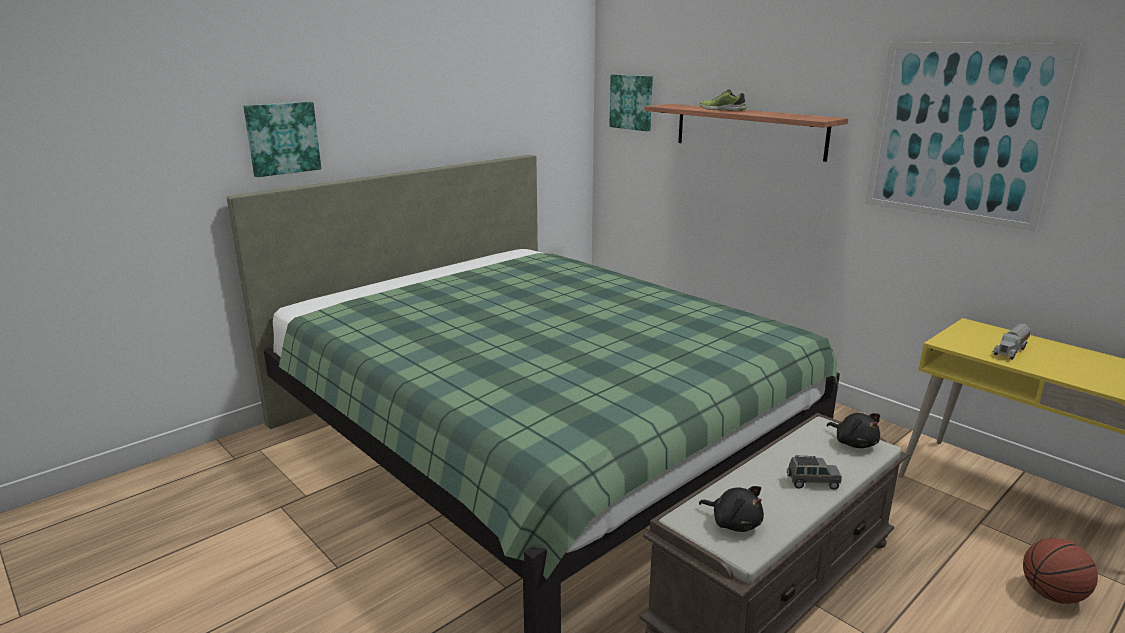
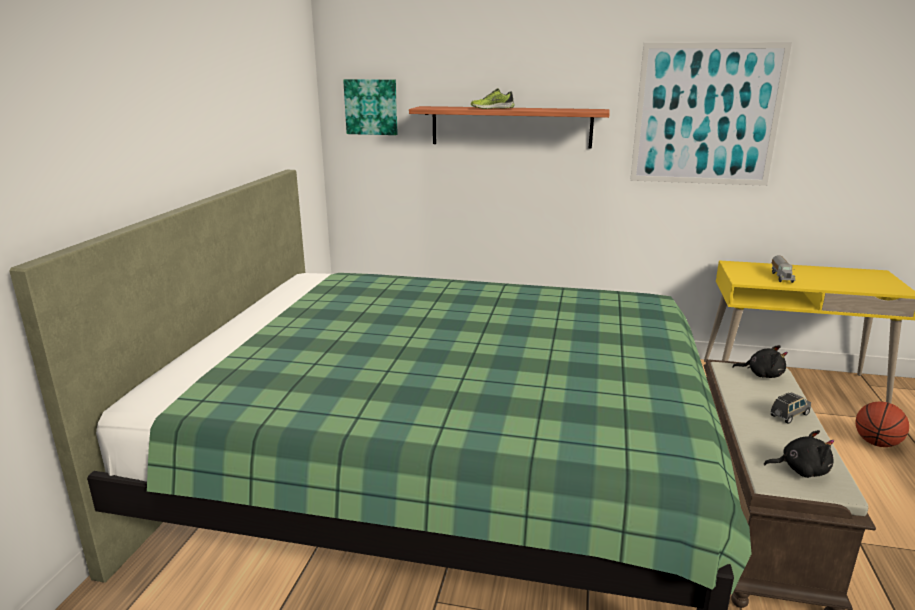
camera: 35 degrees left, 0 degrees up
picture [243,102,321,177] -> none

